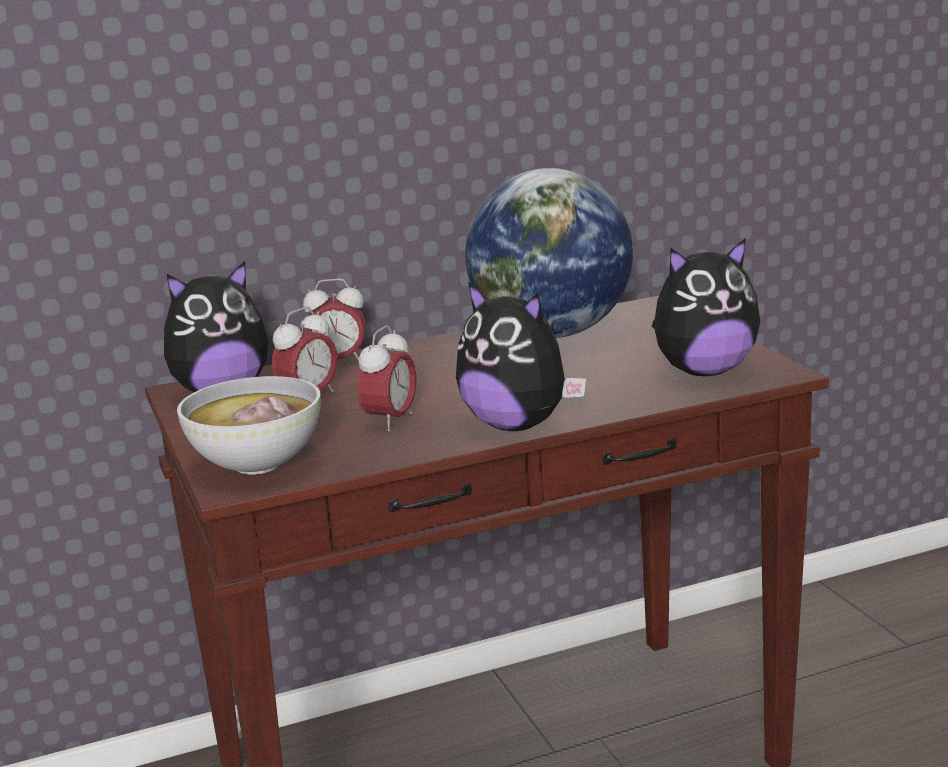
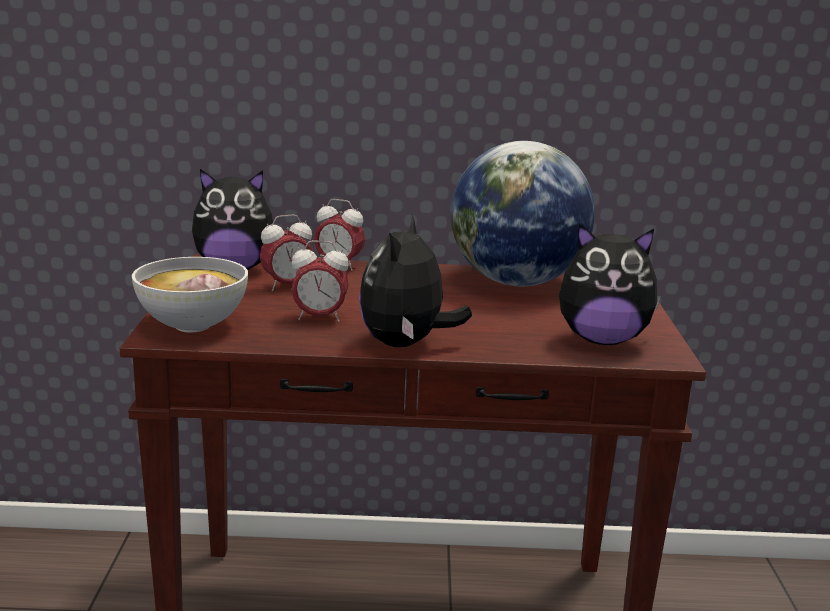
camera: 20 degrees right, 0 degrees up
alarm clock [357,325,416,431] -> alarm clock turned 45 degrees clockwise [292,240,349,322]
plush toy [456,282,586,431] -> plush toy turned 45 degrees clockwise [359,215,472,347]

